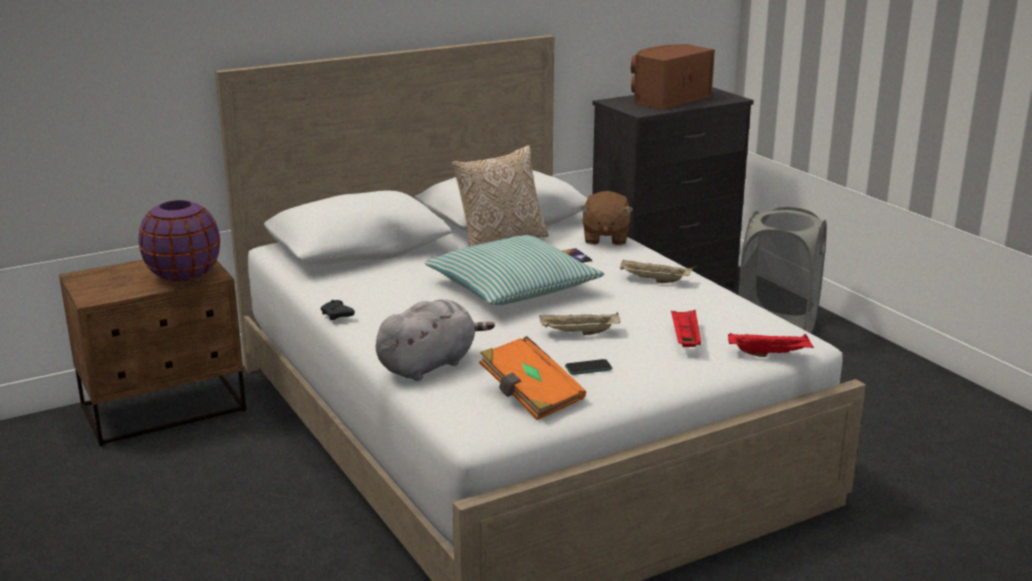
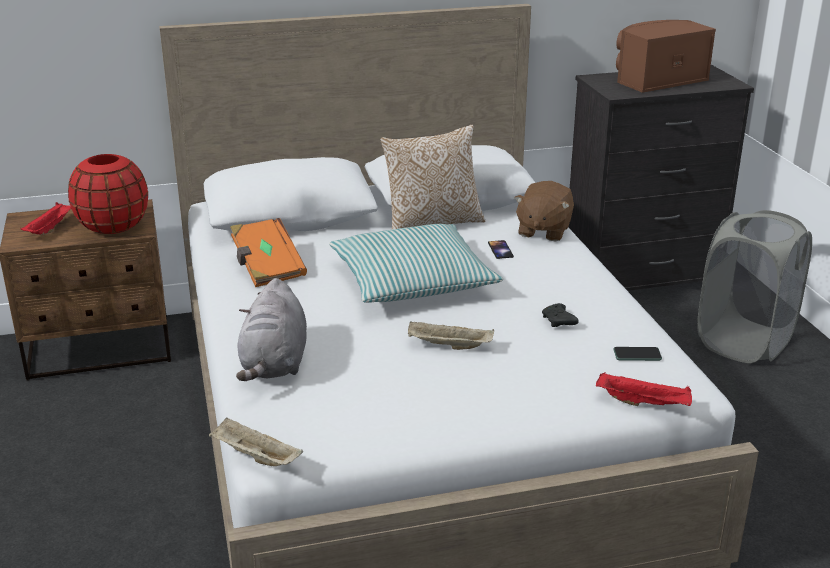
camera: 15 degrees right, 5 degrees up
purple vase [139,200,220,281] -> red vase [68,154,148,234]
black game controller [321,300,355,320] -> black game controller moved to [542,303,579,327]
grey plush toy [376,299,495,381] -> grey plush toy turned 120 degrees clockwise [236,278,307,381]
orange book [479,336,586,420] -> orange book moved to [230,218,307,287]
phone [565,359,612,375] -> phone moved to [613,347,662,361]
beige tray [620,260,692,283] -> beige tray moved to [209,417,303,466]
red tray [671,309,701,347] -> red tray moved to [20,202,71,235]

